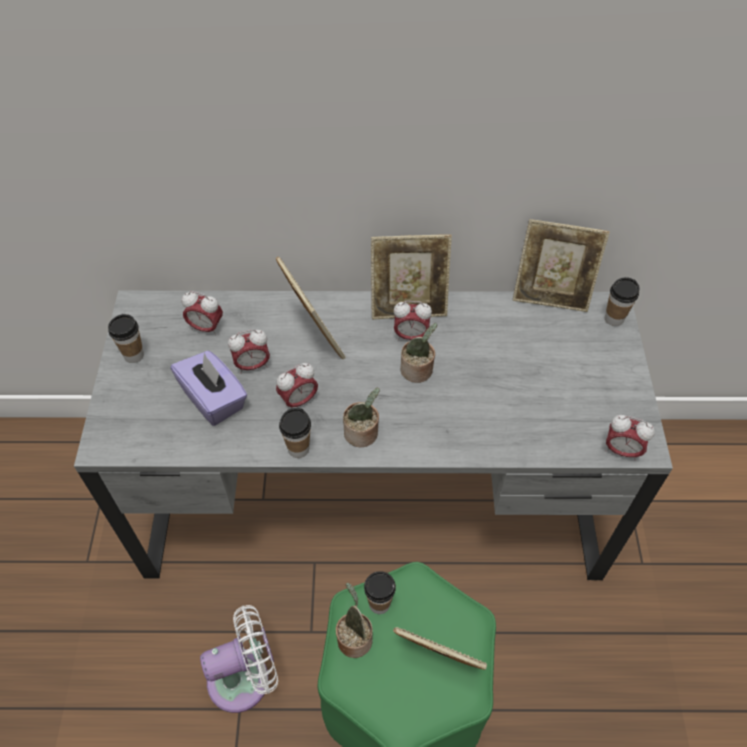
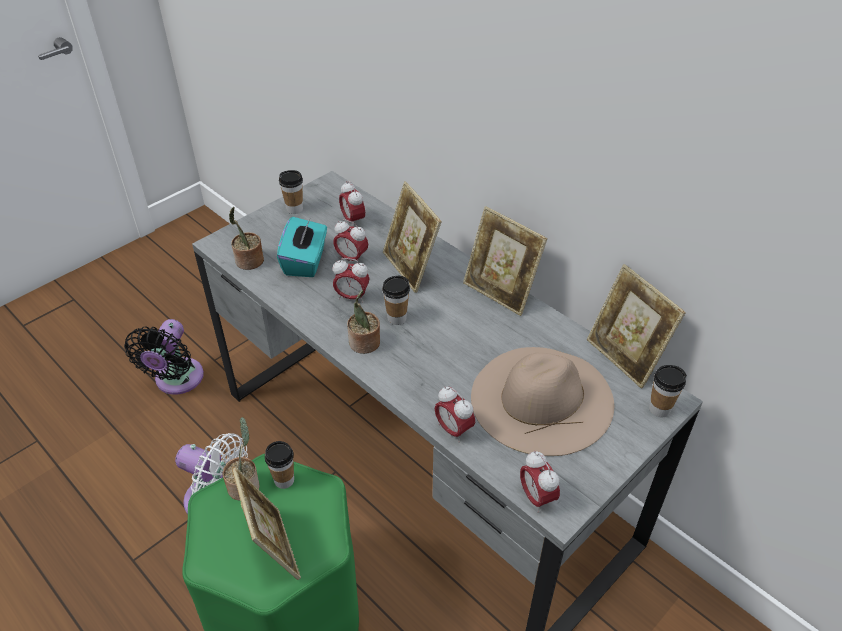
camera: 45 degrees right, 10 degrees down
purple tissue box [170,351,247,426] -> turquoise tissue box [277,217,327,277]
picture frame [276,256,345,359] -> picture frame turned 135 degrees clockwise [383,182,442,293]
cup [279,408,311,458] -> cup moved to [382,276,410,325]
alarm clock [393,301,432,340] -> alarm clock moved to [435,386,475,443]
potted plant [400,323,437,383] -> potted plant moved to [229,207,264,270]
none -> black fan [124,319,204,395]
none -> beige hat [471,347,614,456]

